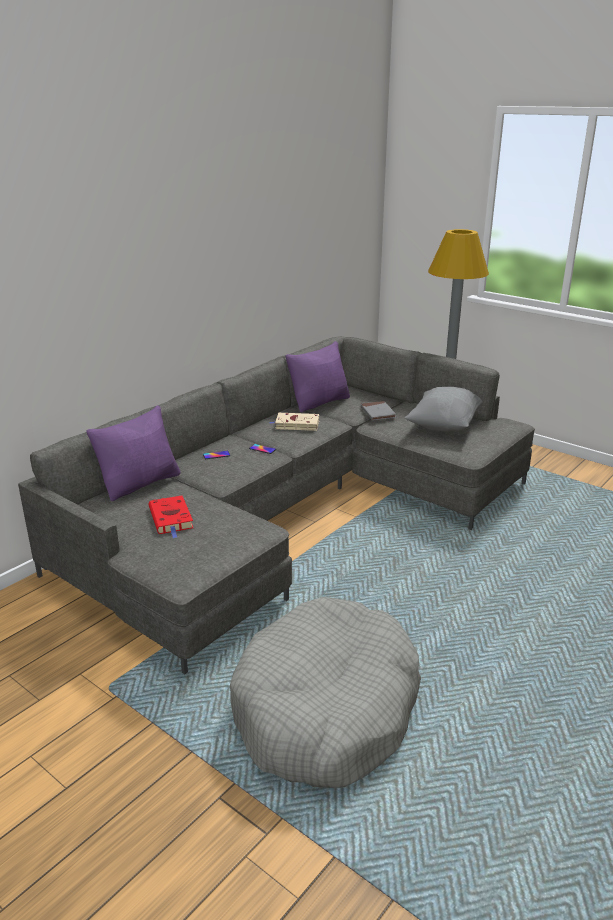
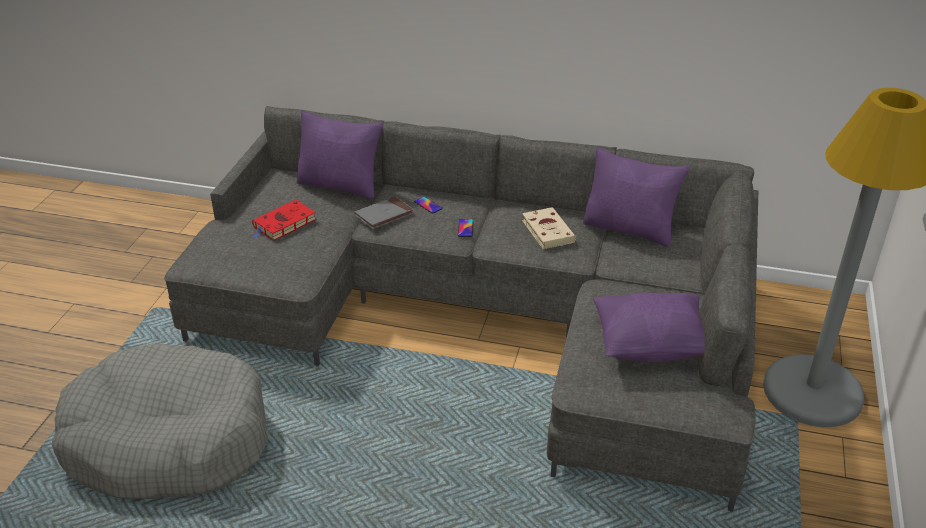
camera: 65 degrees right, 10 degrees up
grey book [361,401,396,421] -> grey book moved to [354,196,414,229]
grey pillow [405,387,482,431] -> purple pillow [593,293,705,362]

